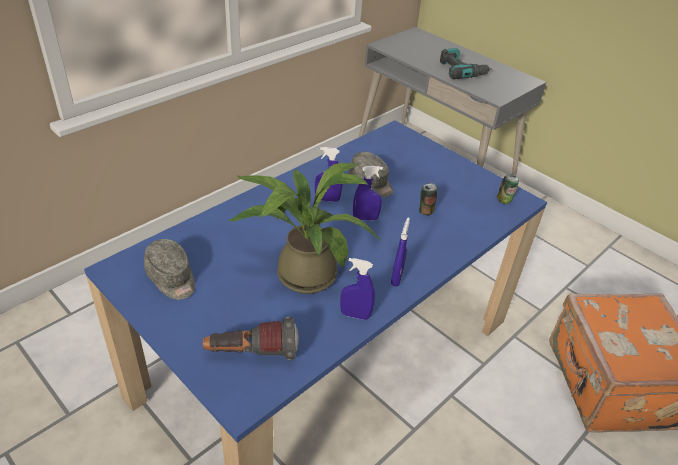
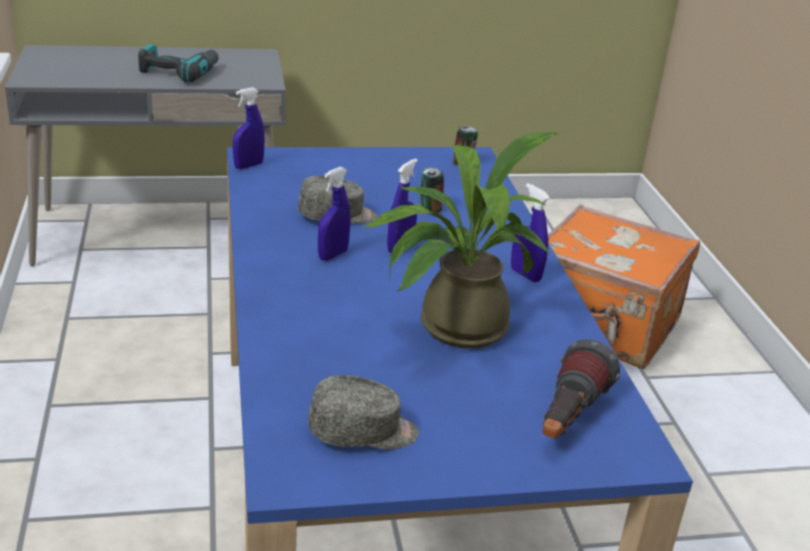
camera: 55 degrees left, 10 degrees down
blue spray bottle [340,258,375,320] -> blue spray bottle moved to [233,87,265,169]

